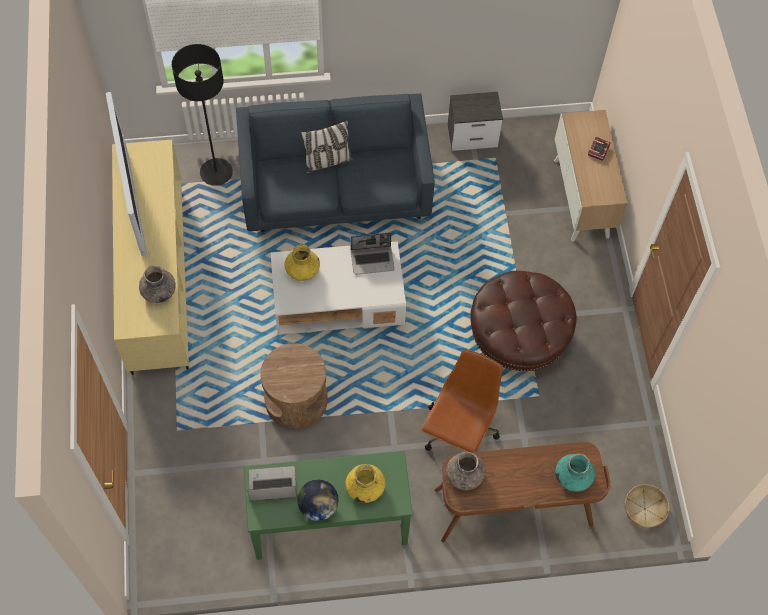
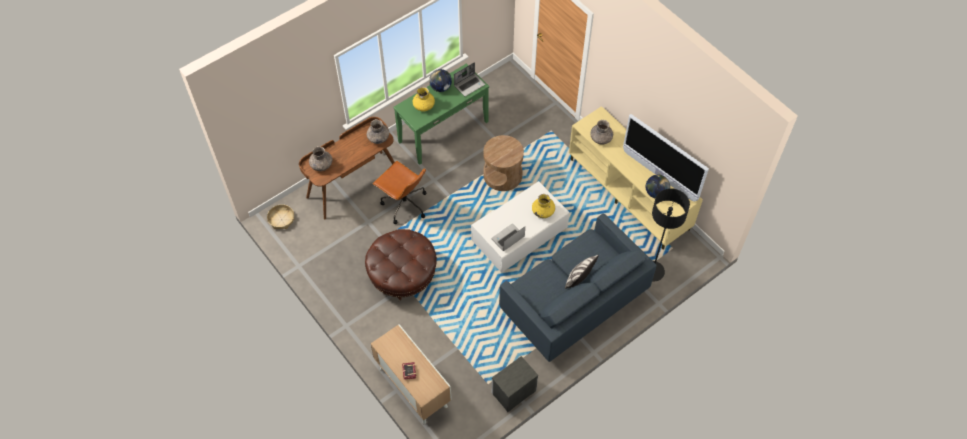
camera: 150 degrees right, 5 degrees down
brown office chair [422,350,503,452] -> brown office chair turned 45 degrees counterclockwise [373,161,427,224]
turquoise vase [555,453,595,492] -> grey vase [309,146,332,171]
none -> globe [646,175,670,198]

